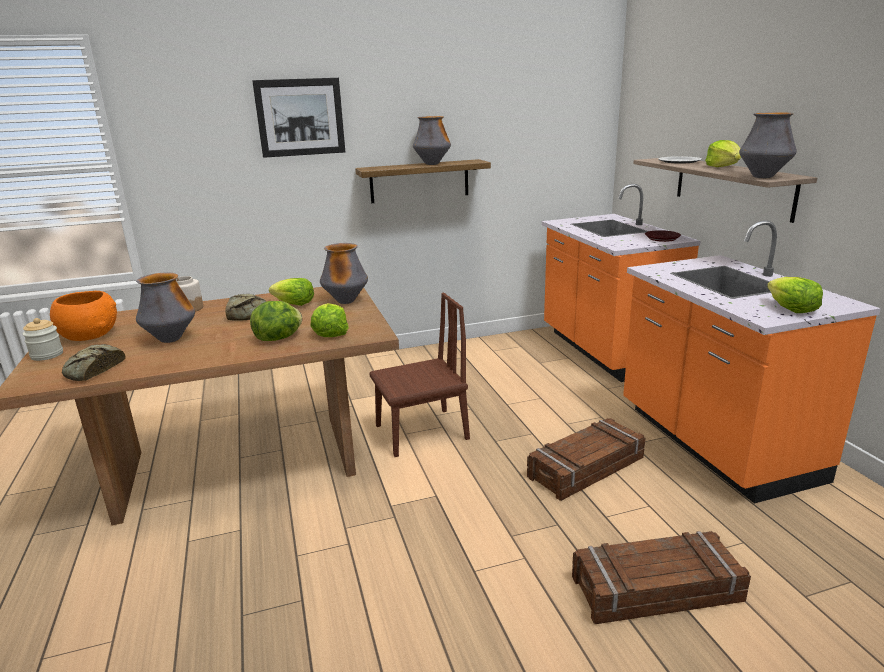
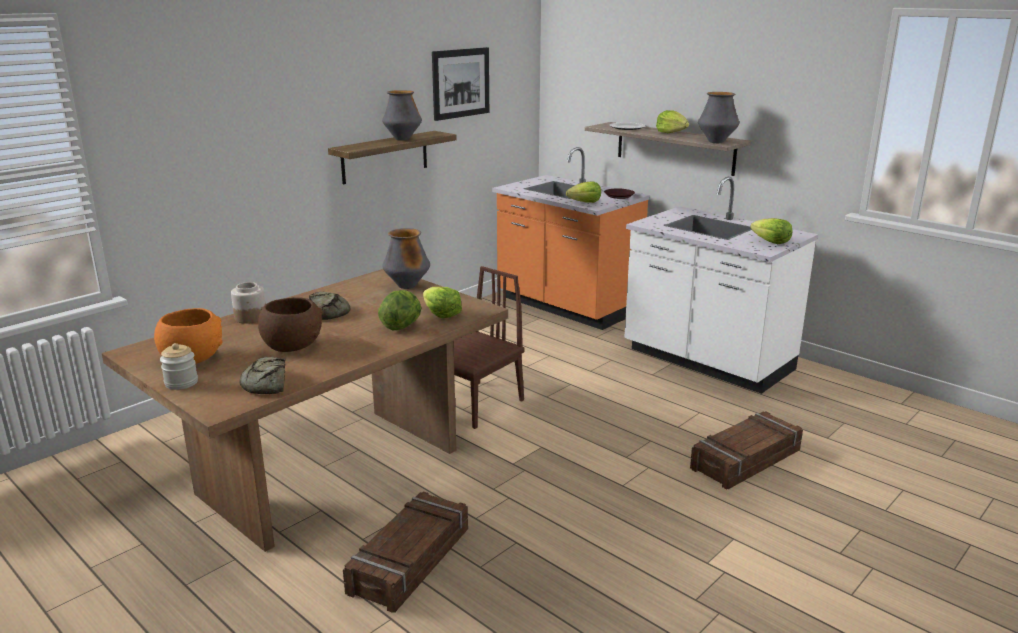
camera: 30 degrees left, 0 degrees up
vase [136,272,195,343] -> brown bowl [258,297,323,352]
picture [252,78,345,158] -> picture moved to [432,47,489,121]
lettuce [269,278,314,306] -> lettuce moved to [566,182,601,203]
crate [527,418,646,501] -> crate moved to [343,491,468,613]
orange counter [623,220,881,504] -> white counter [625,177,818,394]

